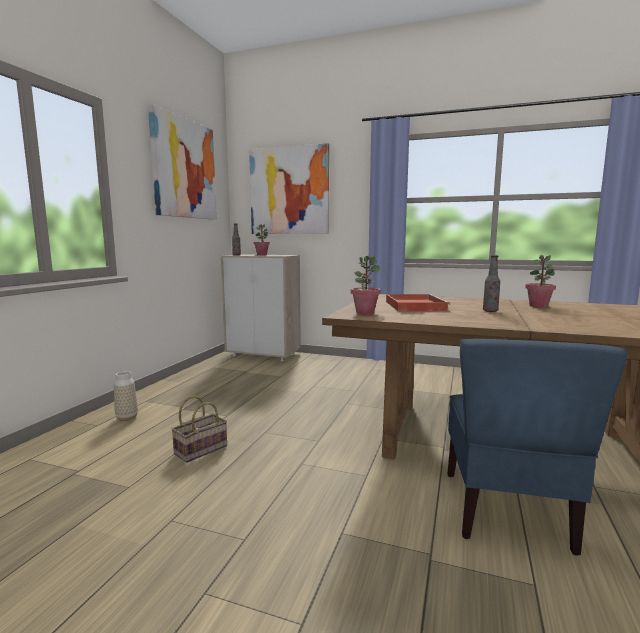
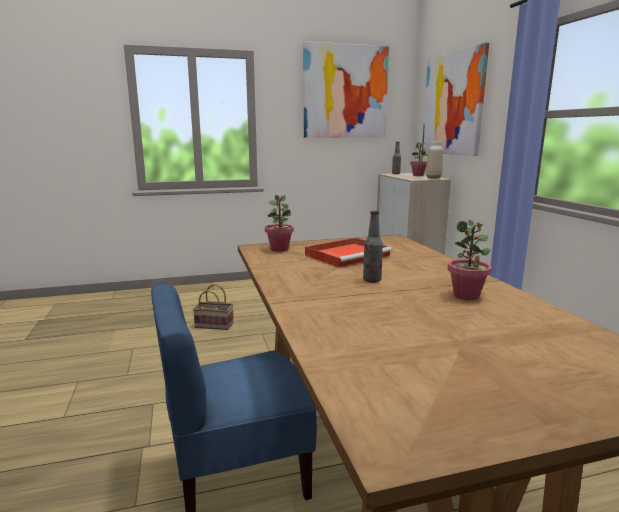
camera: 55 degrees right, 5 degrees up
vase [114,371,138,421] -> vase moved to [426,142,443,179]

